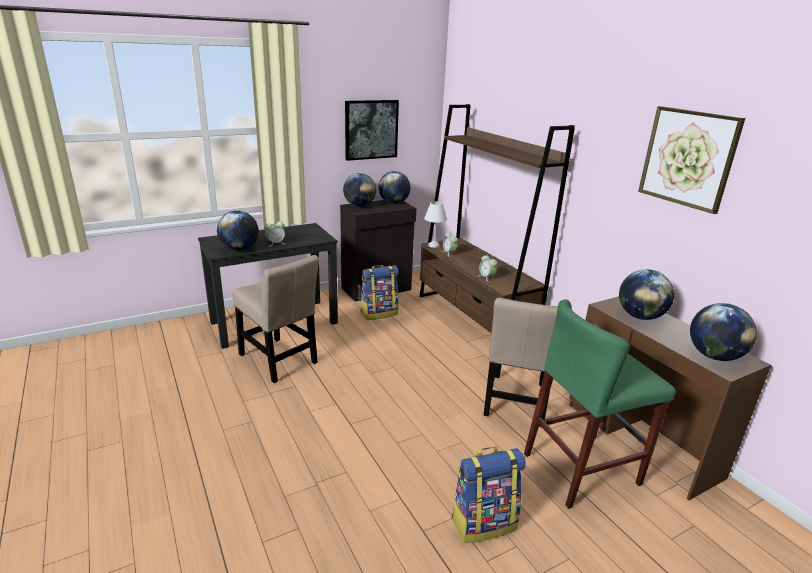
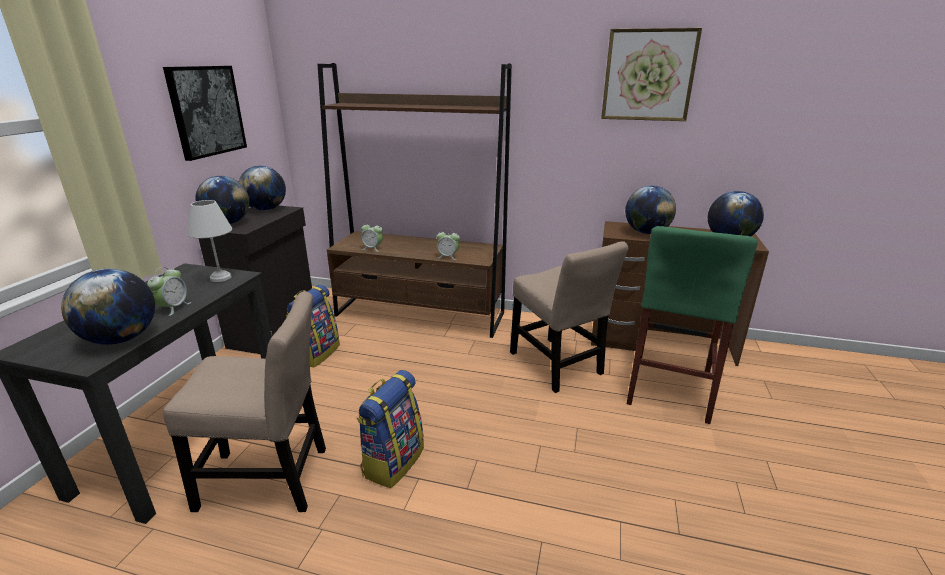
camera: 45 degrees left, 0 degrees up
white table lamp [424,201,447,248] -> white table lamp moved to [187,200,232,282]
backpack [451,447,525,543] -> backpack moved to [357,370,424,488]

